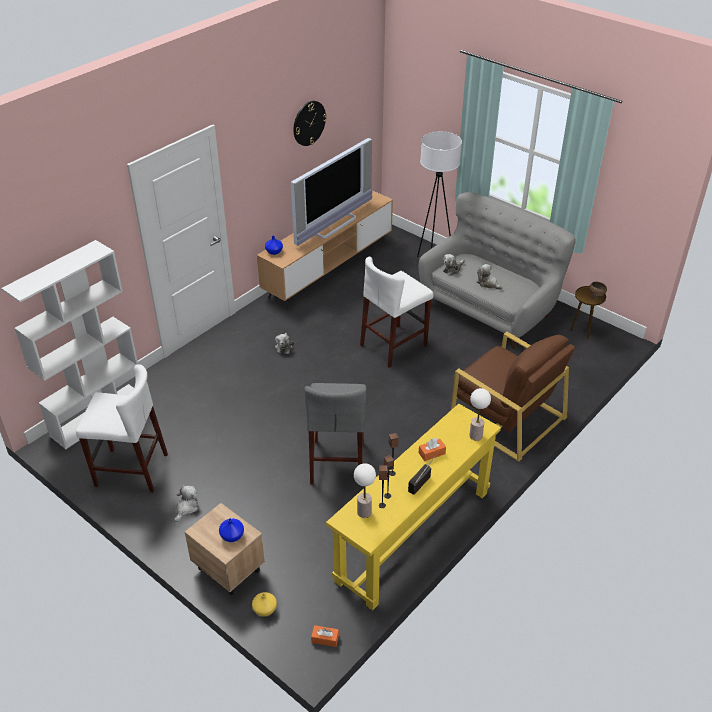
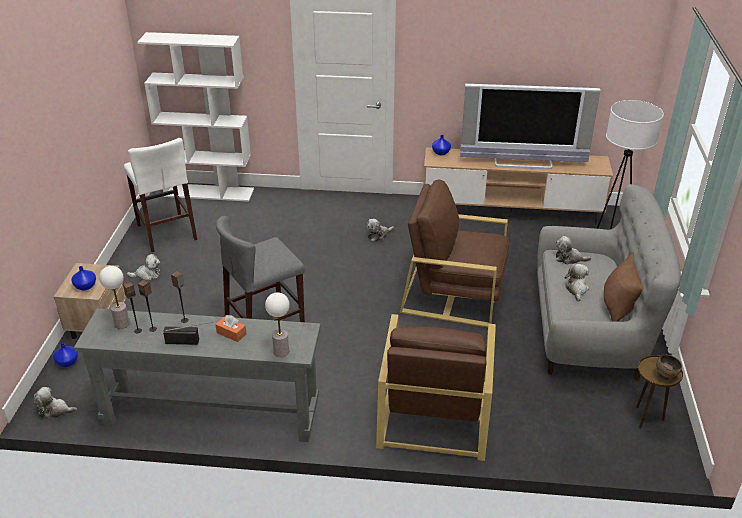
camera: 55 degrees right, 5 degrees down
yellow vase [252,592,277,617] -> blue vase [53,343,78,367]
wall clock [293,101,327,146] -> none
orange tissue box [311,625,339,647] -> plush toy [33,387,77,419]
yellow console table [326,404,501,610] -> grey console table [74,309,321,442]
white stool [360,257,433,368] -> brown armchair [400,180,509,327]
none -> brown pillow [604,252,644,322]

